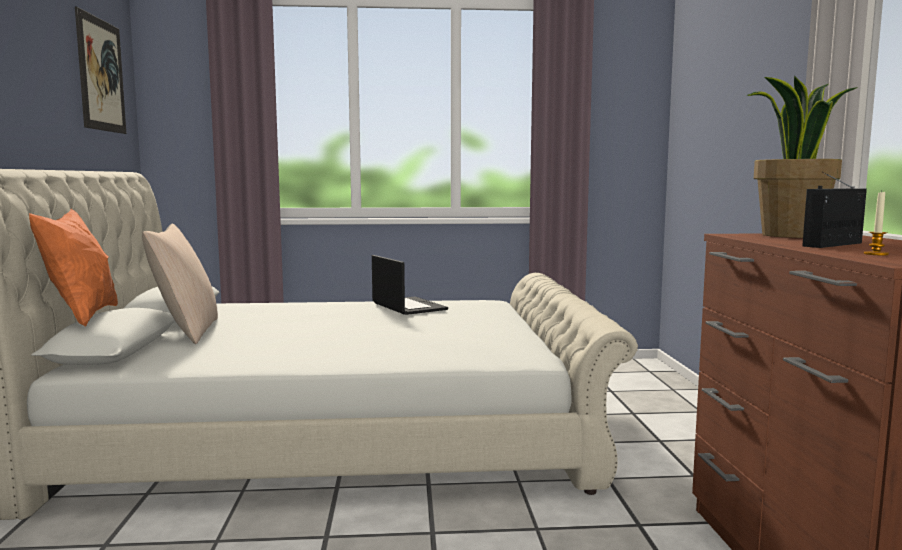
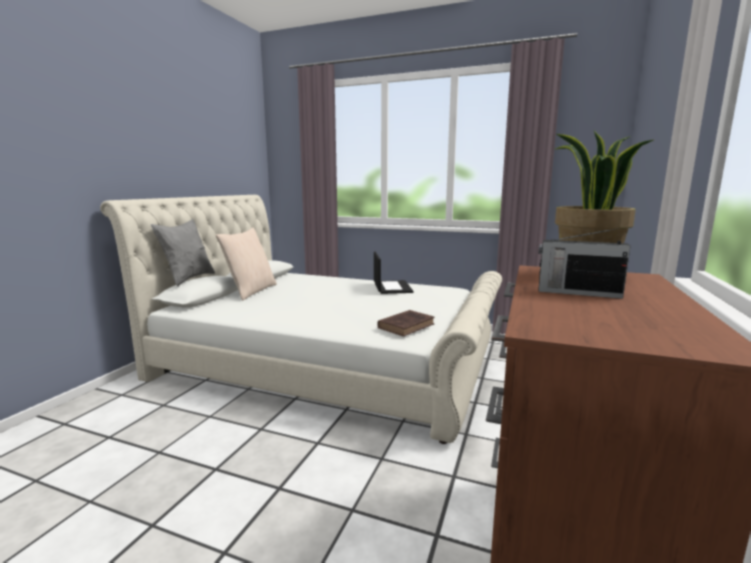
camera: 25 degrees right, 5 degrees up
orange pillow [29,209,118,327] -> grey pillow [151,219,215,286]
picture [75,7,126,134] -> none
radio [802,172,867,248] -> radio turned 150 degrees counterclockwise [538,228,631,299]
candle [864,191,889,256] -> none
none -> brown book [377,310,435,336]

